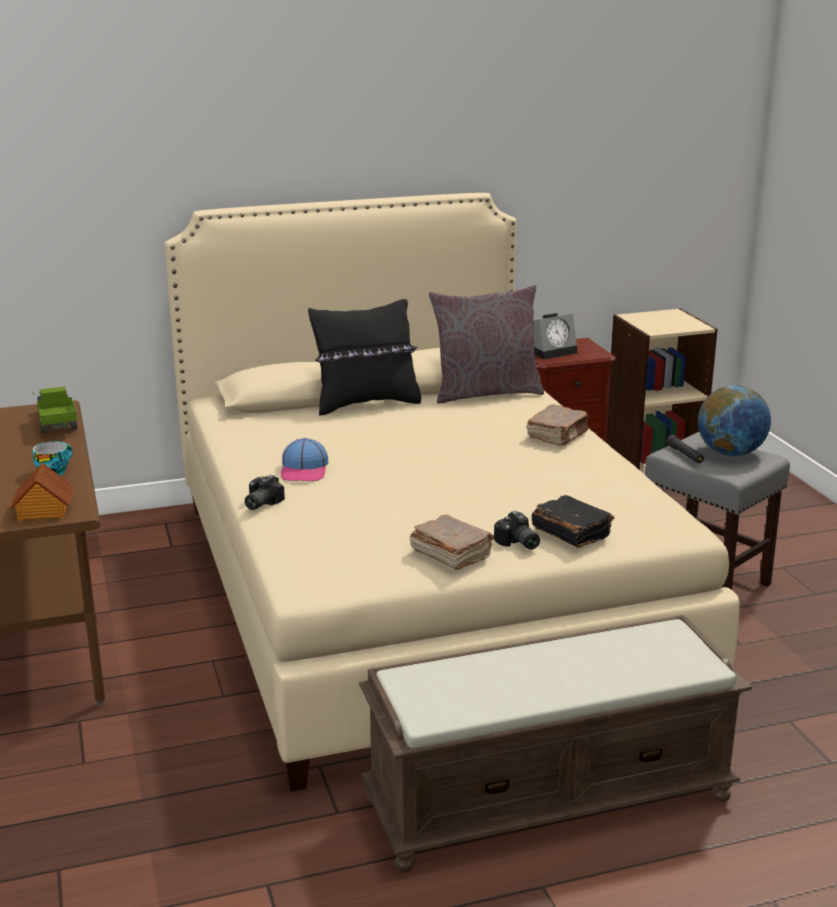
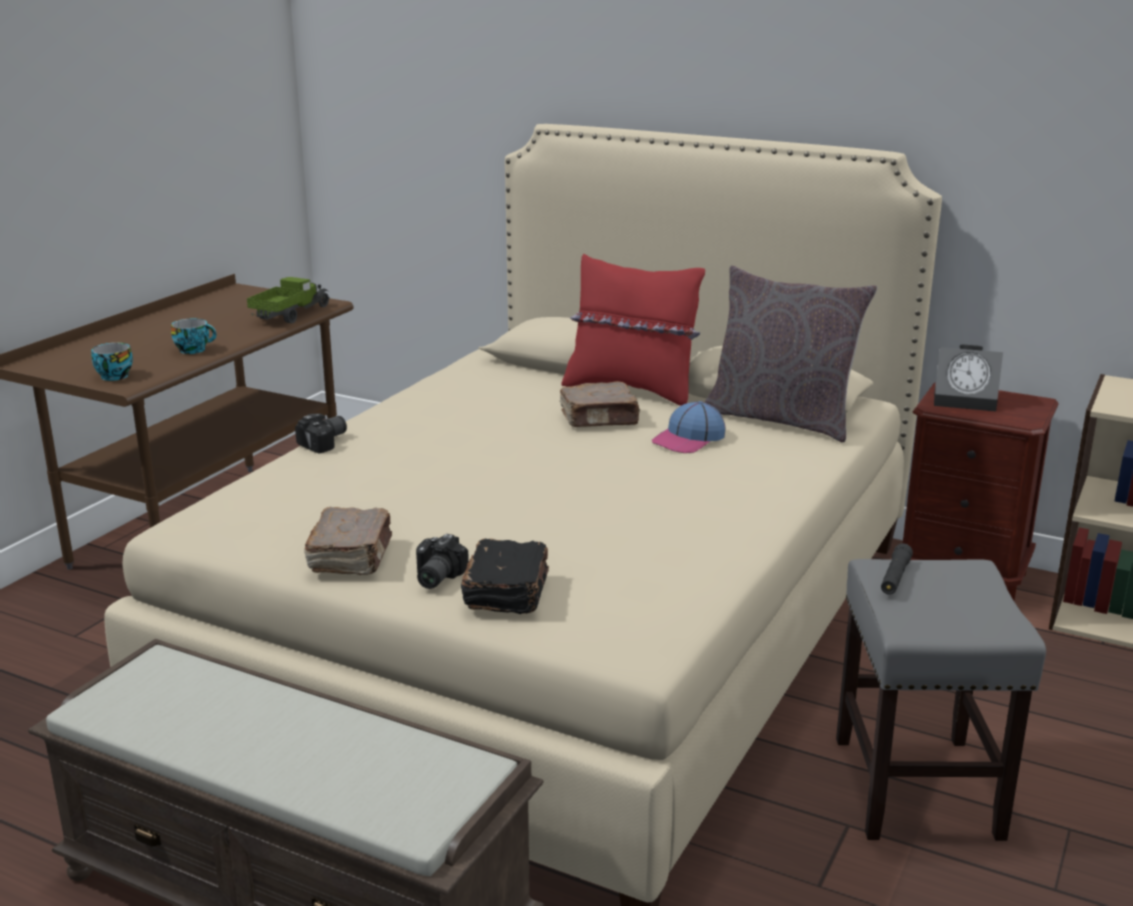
camera: 45 degrees right, 0 degrees up
toy house [10,462,74,521] -> cup [91,343,133,381]
camera [245,475,285,510] -> camera turned 150 degrees clockwise [295,414,347,454]
cap [280,438,328,481] -> cap moved to [652,401,726,453]
black pillow [308,299,421,416] -> red pillow [562,254,705,406]
brown book [527,404,589,446] -> brown book moved to [560,381,641,427]
globe [698,385,771,456] -> none

